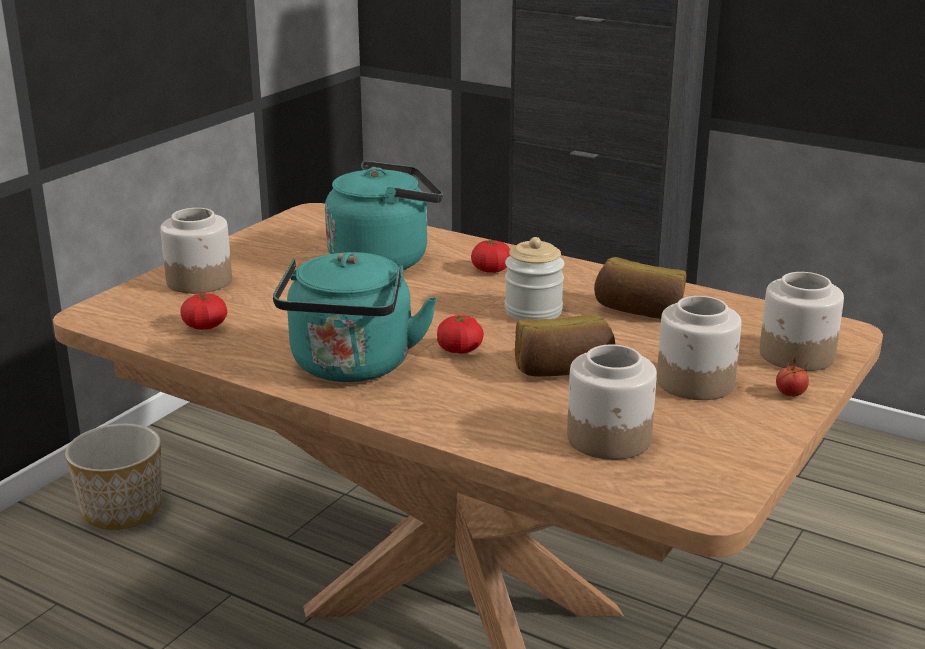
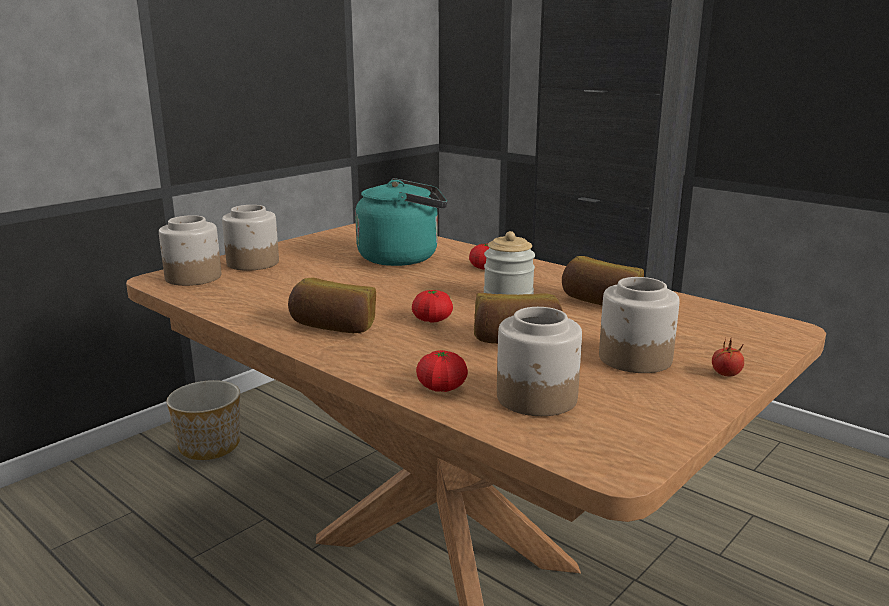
camera: 10 degrees right, 5 degrees down
tomato [180,293,227,330] -> tomato moved to [416,350,468,392]
turquoise kettle [273,252,437,382] -> bread [288,278,376,333]
jar [760,272,844,371] -> jar moved to [159,215,221,286]

